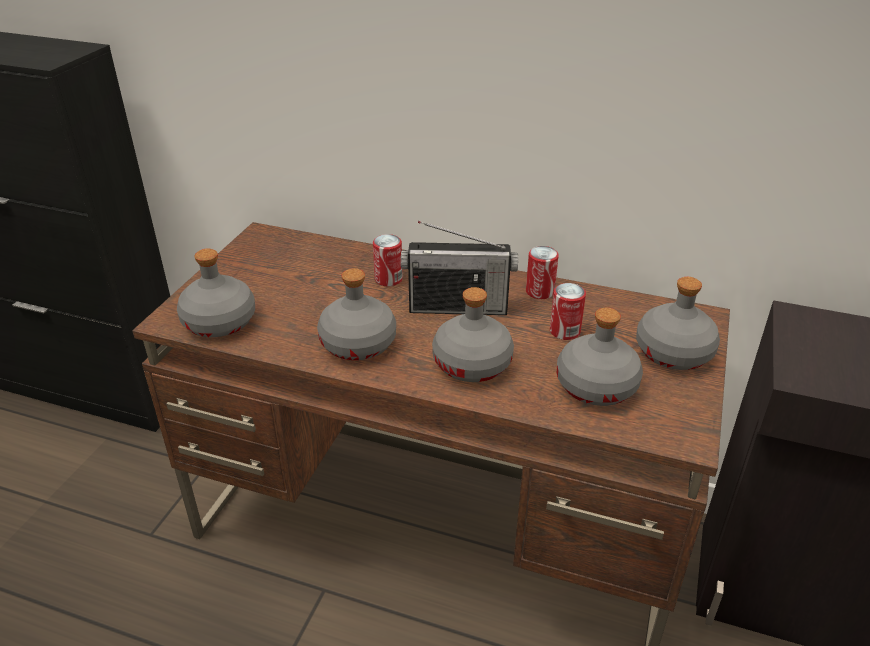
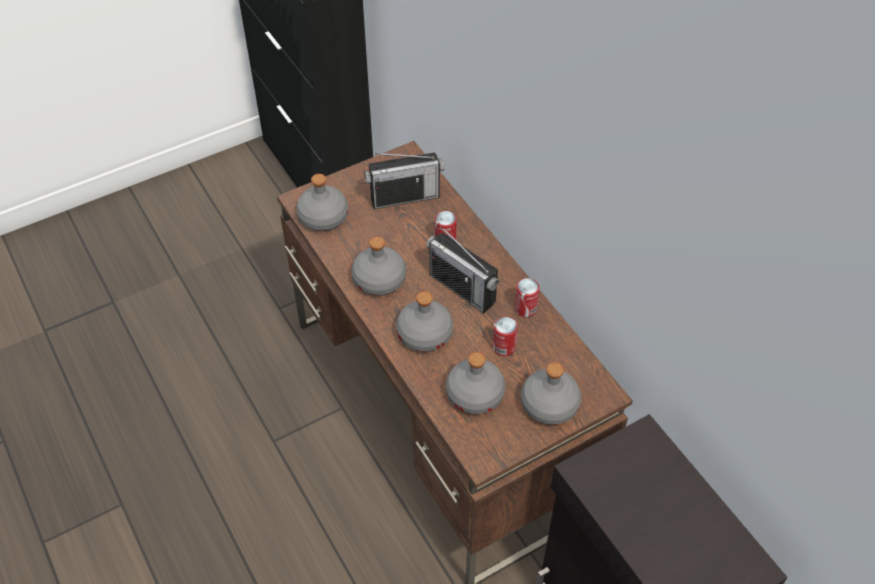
camera: 40 degrees right, 15 degrees up
none -> radio [364,153,444,209]

